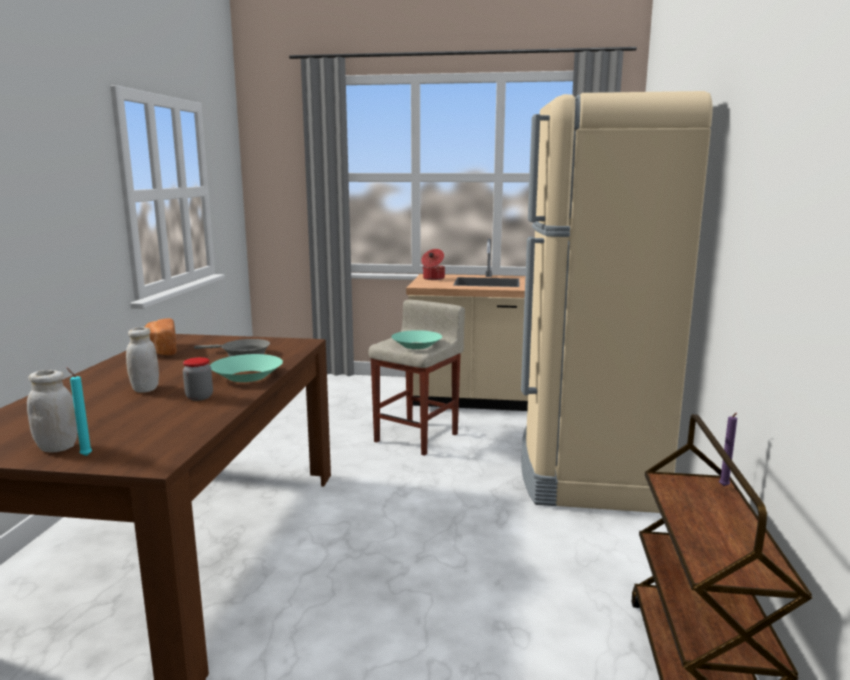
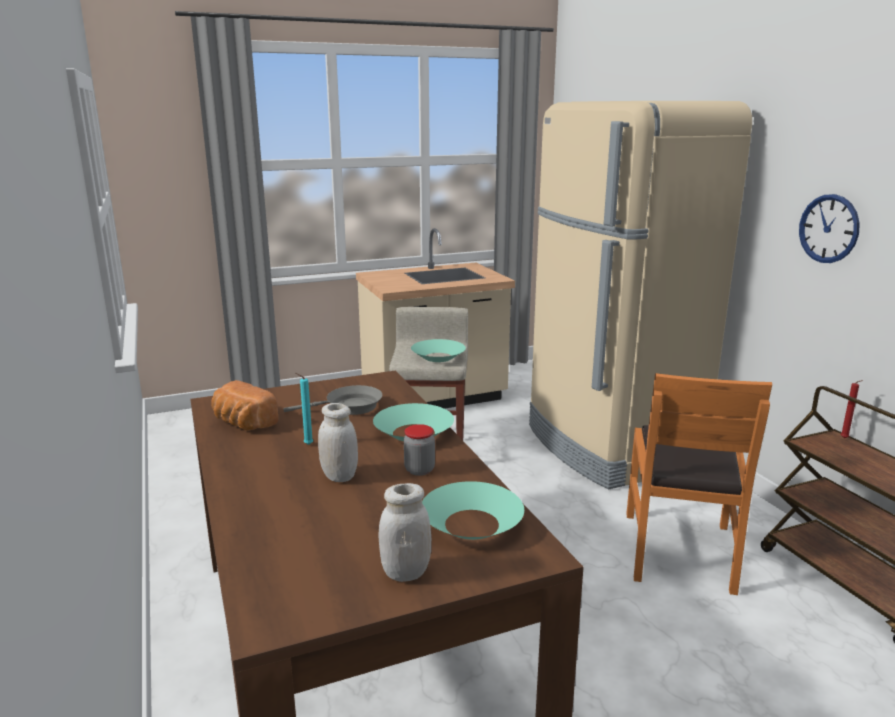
camera: 30 degrees left, 5 degrees up
turquoise candle [67,368,92,456] -> turquoise candle moved to [296,373,313,445]
cooking pot [421,249,445,280] -> none
purple candle [719,413,737,486] -> red candle [841,380,863,438]
none -> turquoise bowl [422,481,524,540]
none -> orange chair [626,373,772,595]
none -> wall clock [799,194,860,263]

